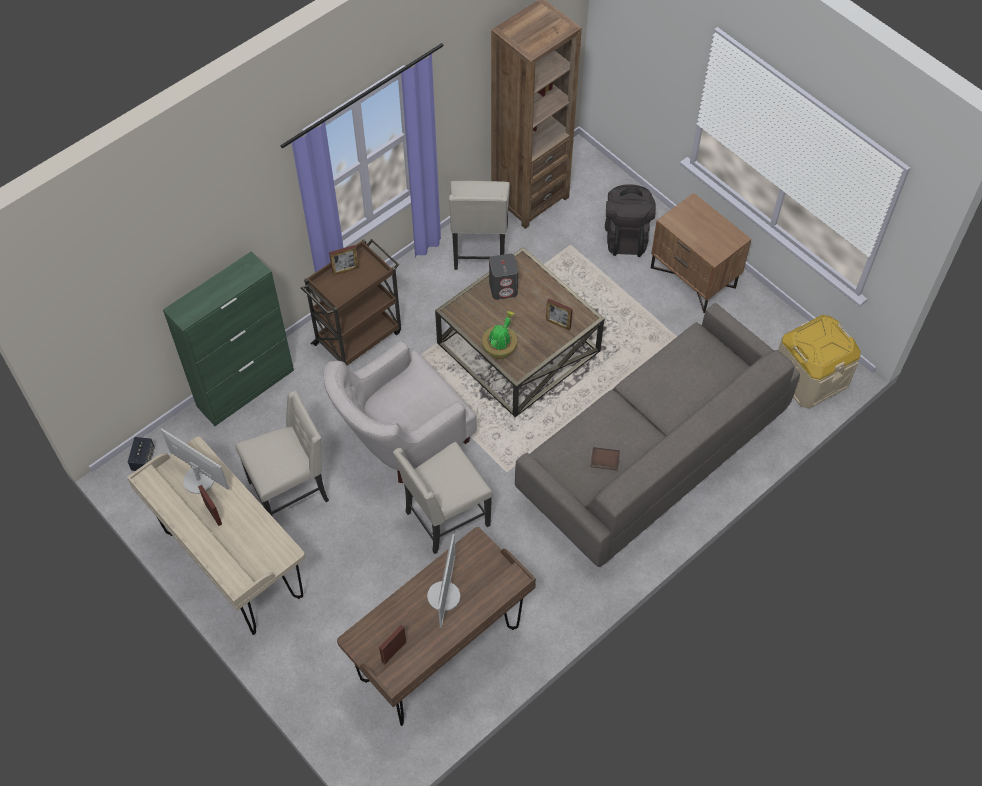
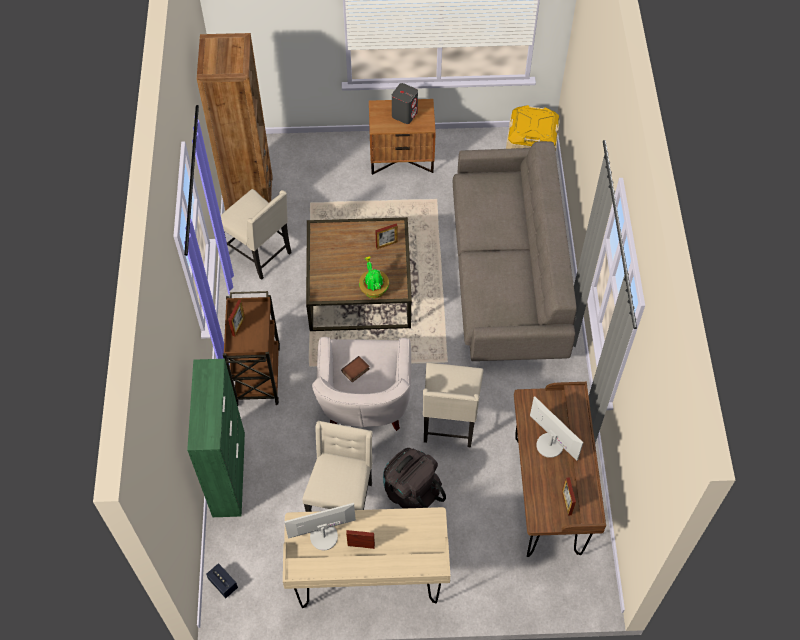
camera: 50 degrees left, 0 degrees up
grey speaker [489,253,518,300] -> grey speaker moved to [392,83,418,124]
book [591,447,620,471] -> book moved to [341,356,369,382]
black backpack [605,184,656,257] -> black backpack moved to [383,448,446,509]

